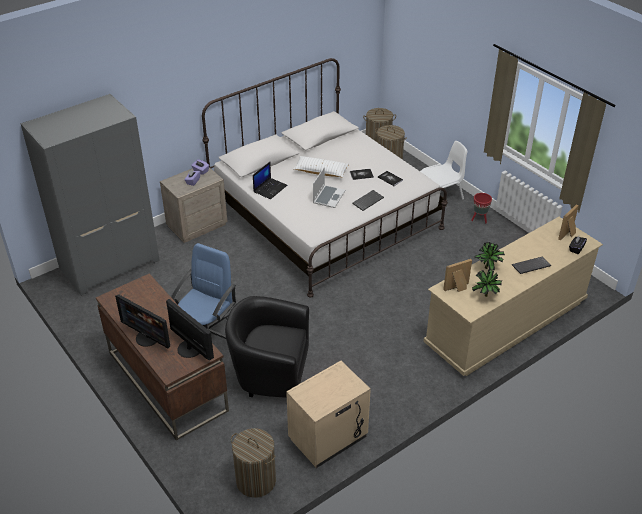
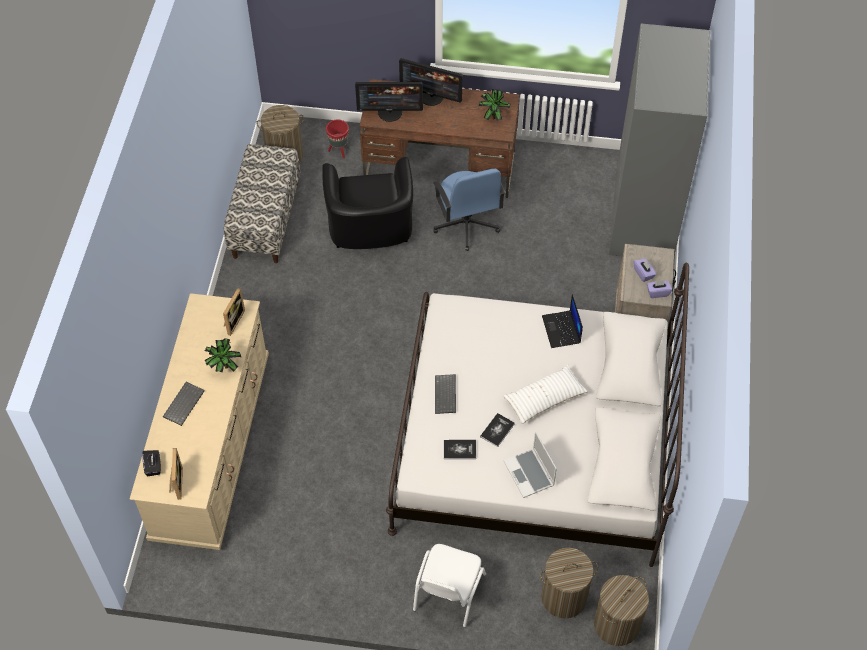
camera: 135 degrees right, 15 degrees up
monitor [115,294,170,348] -> monitor turned 150 degrees counterclockwise [399,58,463,106]
black armchair [225,296,309,398] -> black armchair turned 120 degrees clockwise [322,157,413,249]
beige nightstand [286,361,371,468] -> bench [224,144,300,263]
laptop [313,167,345,208] -> laptop moved to [503,431,557,498]
red planter [471,193,492,223] -> red planter moved to [326,120,349,159]
potted plant [472,269,502,297] -> potted plant moved to [479,89,511,121]

